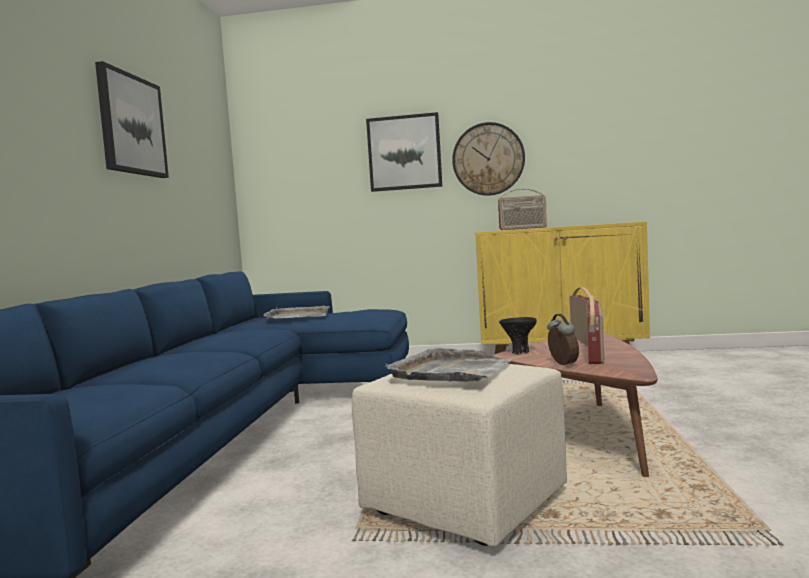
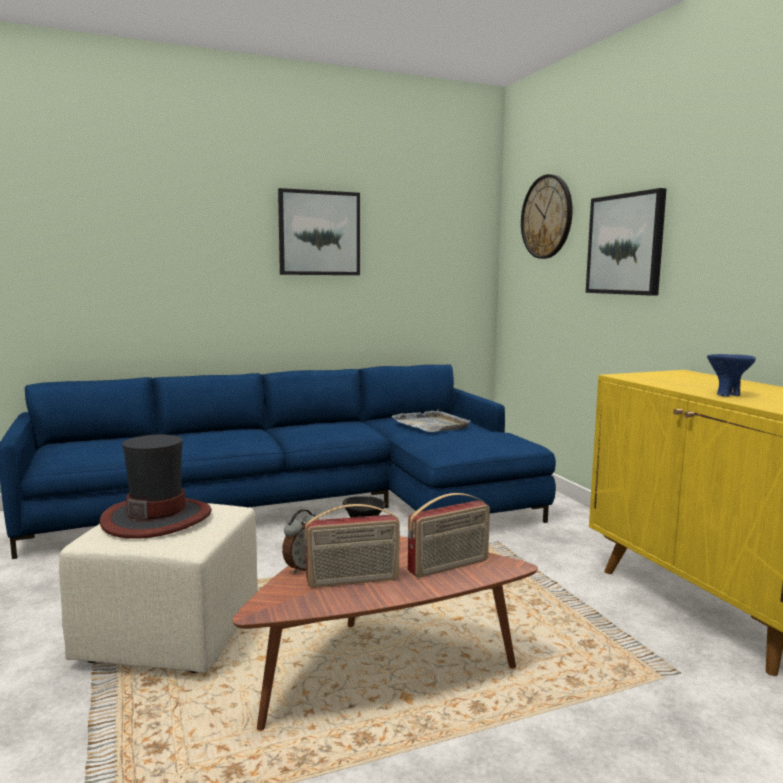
camera: 60 degrees right, 5 degrees up
grey tray [385,348,512,382] -> hat [100,435,212,539]
wall clock [452,122,525,196] -> wall clock moved to [521,174,573,259]
radio [498,189,547,230] -> none
none -> blue bowl [707,354,756,396]

